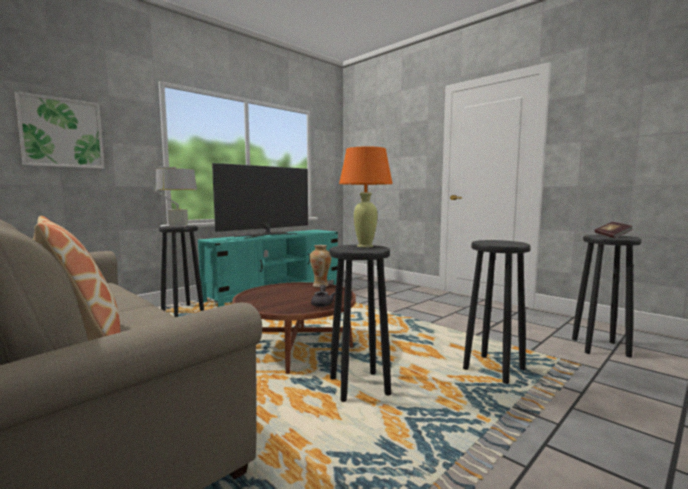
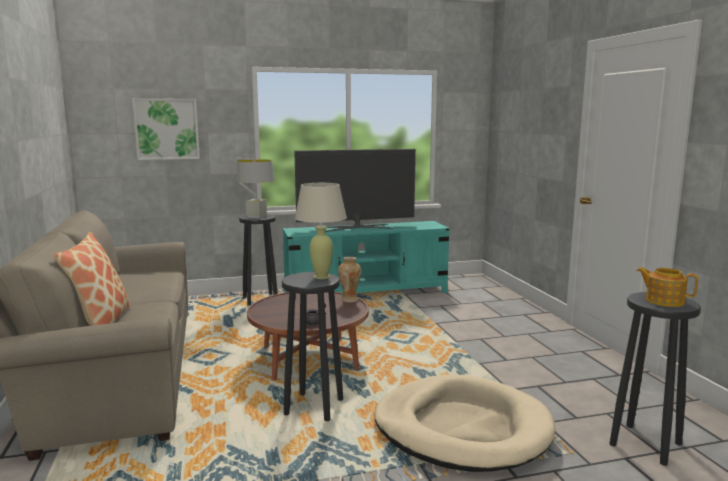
camera: 30 degrees right, 5 degrees up
orange table lamp [339,146,393,248] -> beige table lamp [295,183,347,279]
black stool [463,240,531,384] -> beige dog bed [374,375,555,472]
book [594,222,633,238] -> teapot [636,267,698,307]

